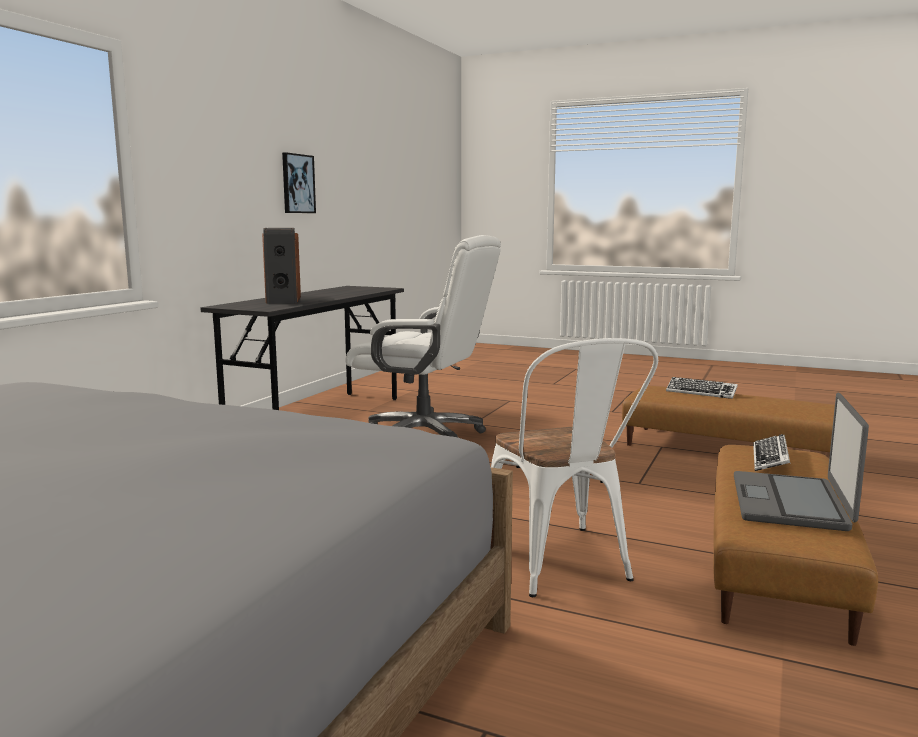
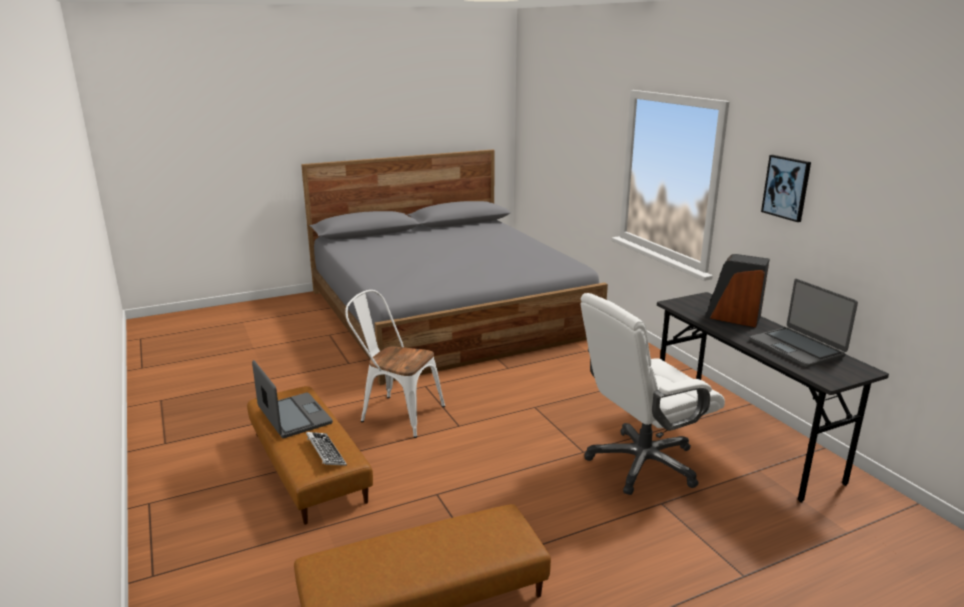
camera: 130 degrees right, 10 degrees up
picture [282,152,316,213] -> picture moved to [761,155,811,222]
keyboard [666,377,738,399] -> none
none -> laptop [749,279,858,368]

